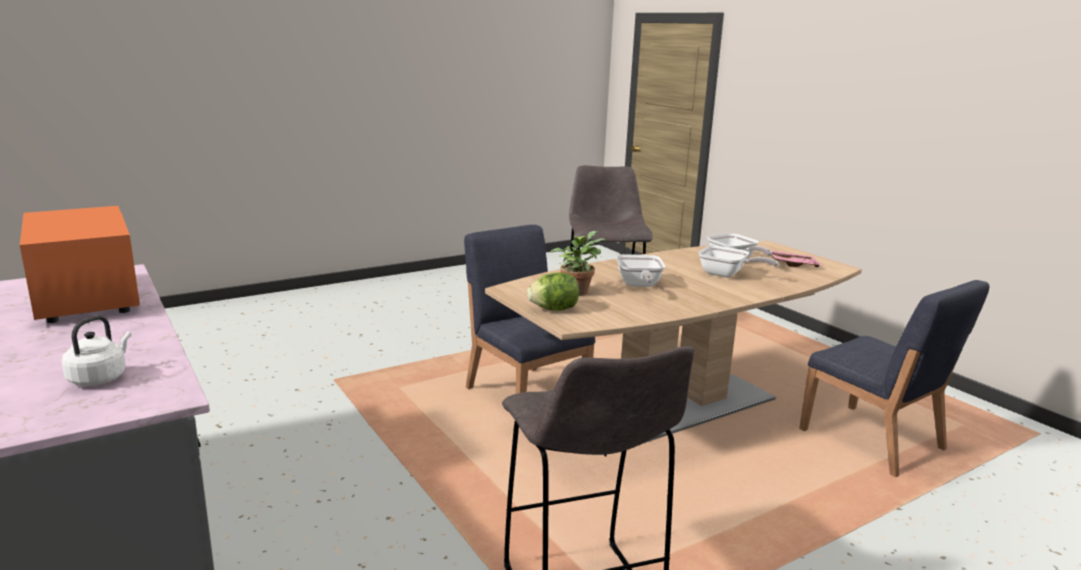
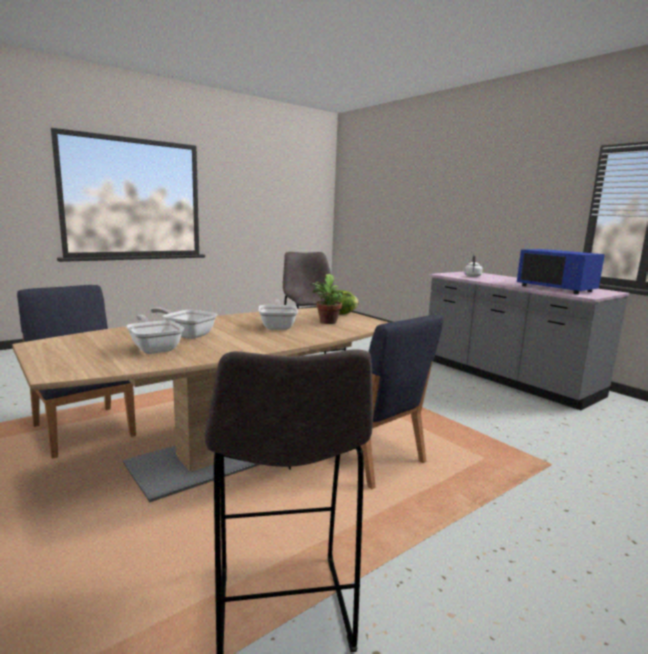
camera: 175 degrees right, 5 degrees down
orange microwave [20,206,140,323] -> blue microwave [517,249,605,294]
pink tray [771,251,824,267] -> none

